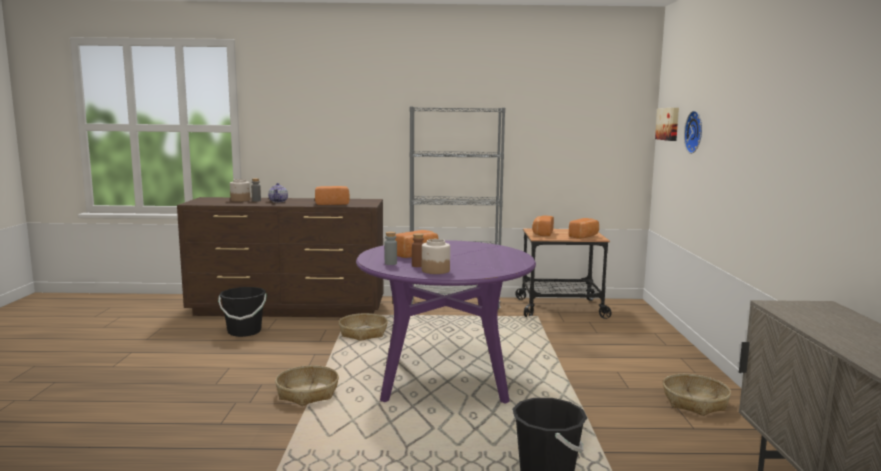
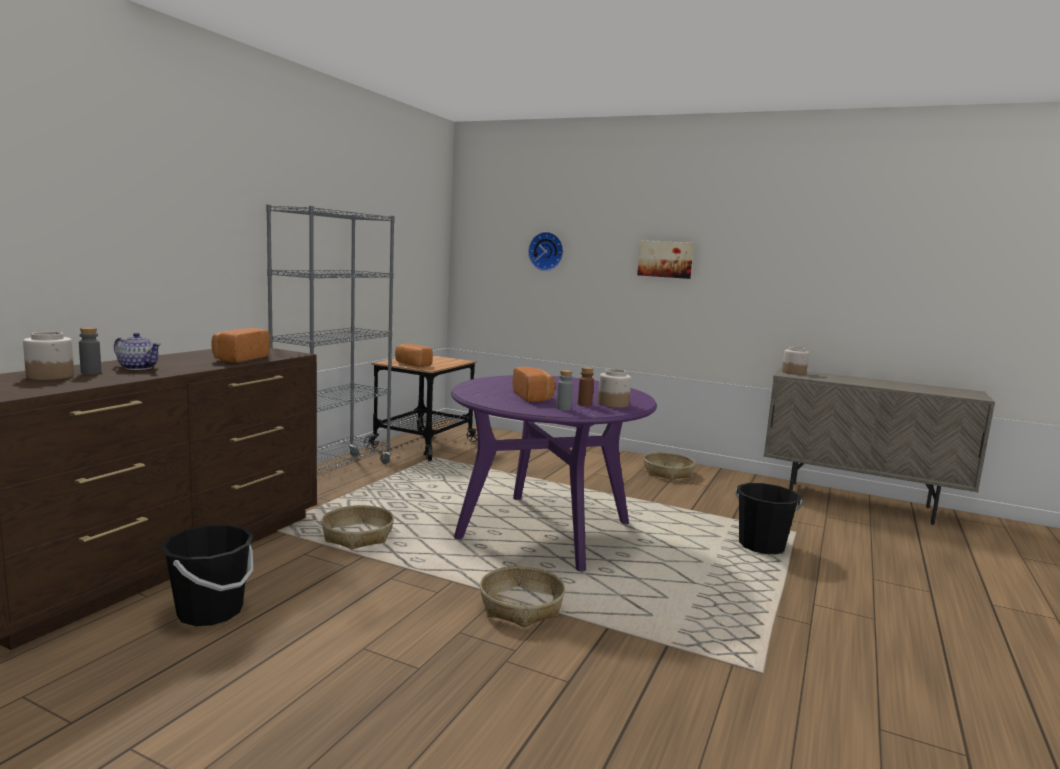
camera: 65 degrees left, 0 degrees up
bread [569,218,599,239] -> none
picture [655,108,679,141] -> picture moved to [637,240,694,279]
none -> jar [782,347,809,375]

